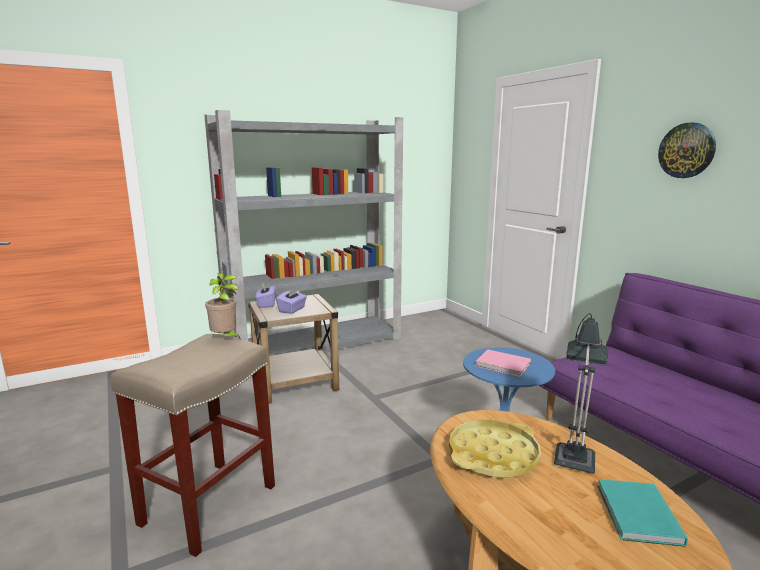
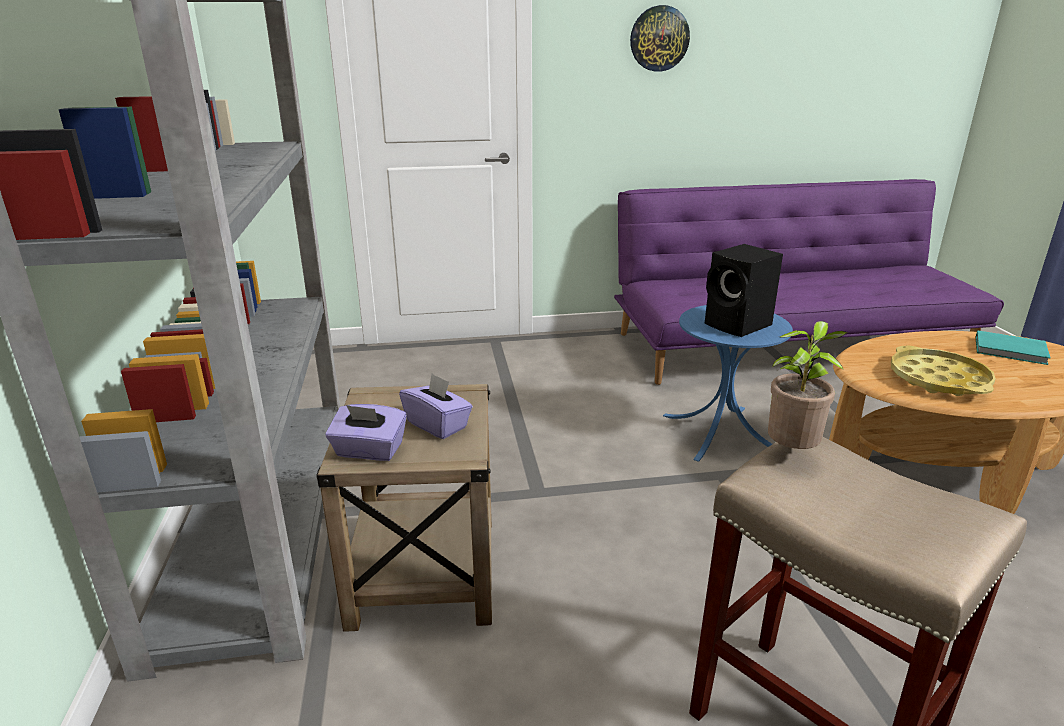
camera: 70 degrees left, 10 degrees up
pink book [476,349,531,377] -> black speaker [705,244,783,337]
table lamp [554,314,608,474] -> none

